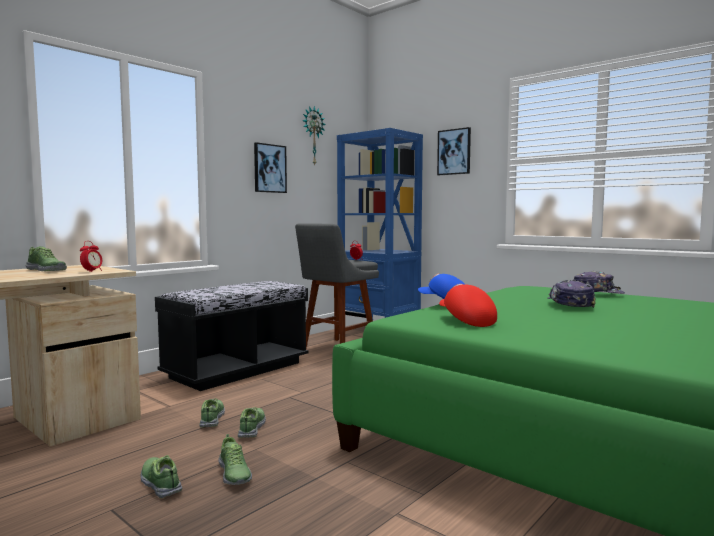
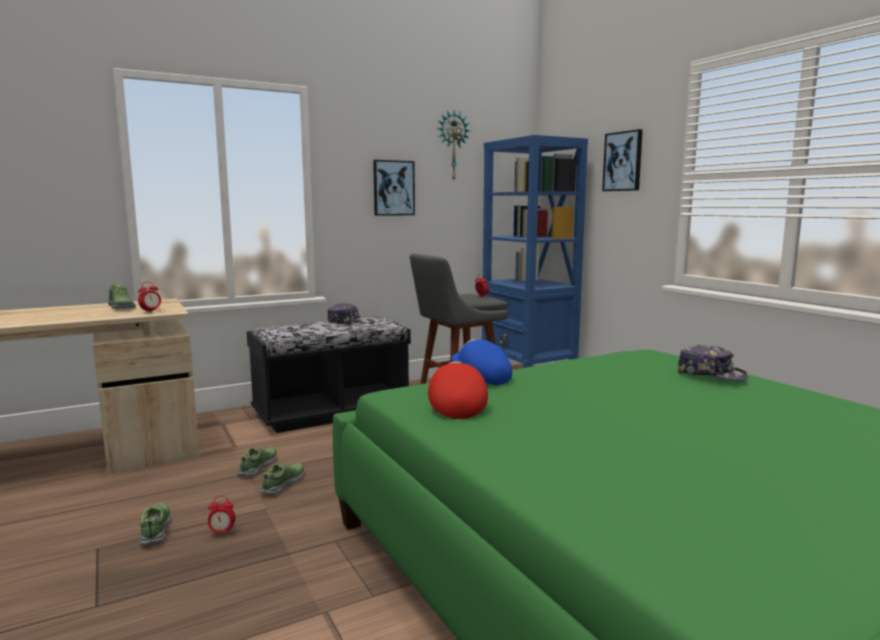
camera: 20 degrees right, 5 degrees up
shoe [218,434,252,485] -> alarm clock [208,496,235,536]
cap [547,280,595,308] -> cap moved to [327,303,361,324]

